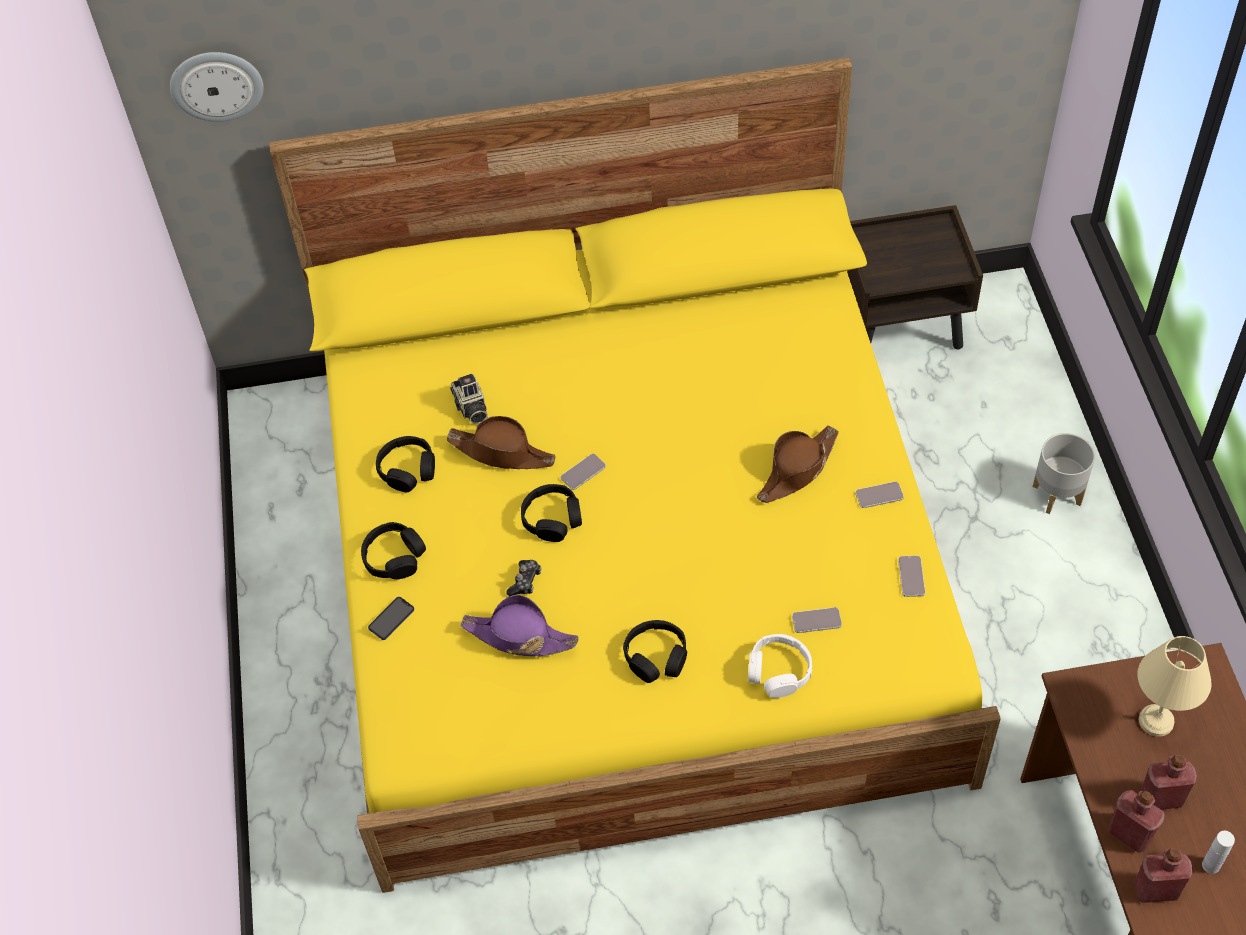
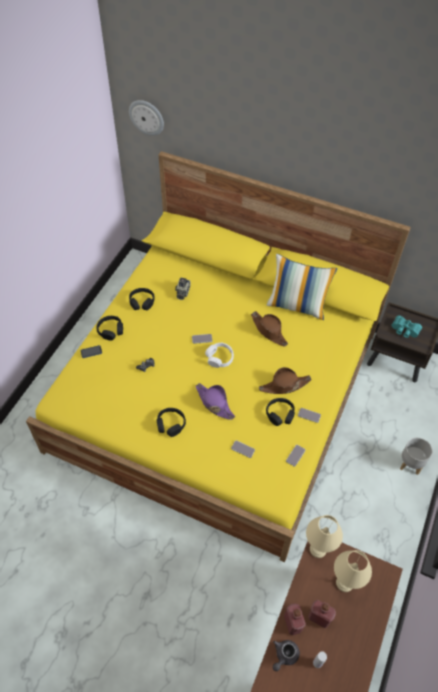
camera: 30 degrees right, 0 degrees up
brown hat [447,416,556,469] -> brown hat moved to [251,311,288,347]
purple hat [460,595,579,656] -> purple hat moved to [196,383,235,420]
black headphones [521,484,582,542] -> black headphones moved to [266,398,295,426]
white headphones [748,634,812,698] -> white headphones moved to [205,343,234,368]
red bottle [1134,848,1193,903] -> grey teapot [273,640,300,671]
none -> pillow [267,254,337,320]
none -> beige table lamp [306,515,343,558]
none -> turquoise binoculars [392,315,422,338]

